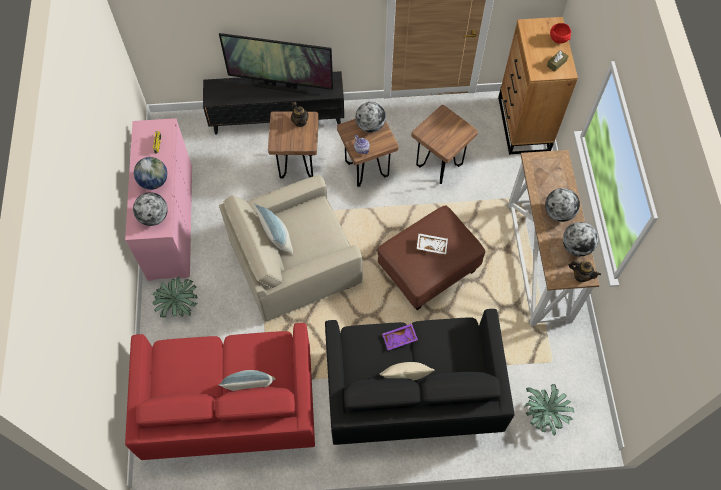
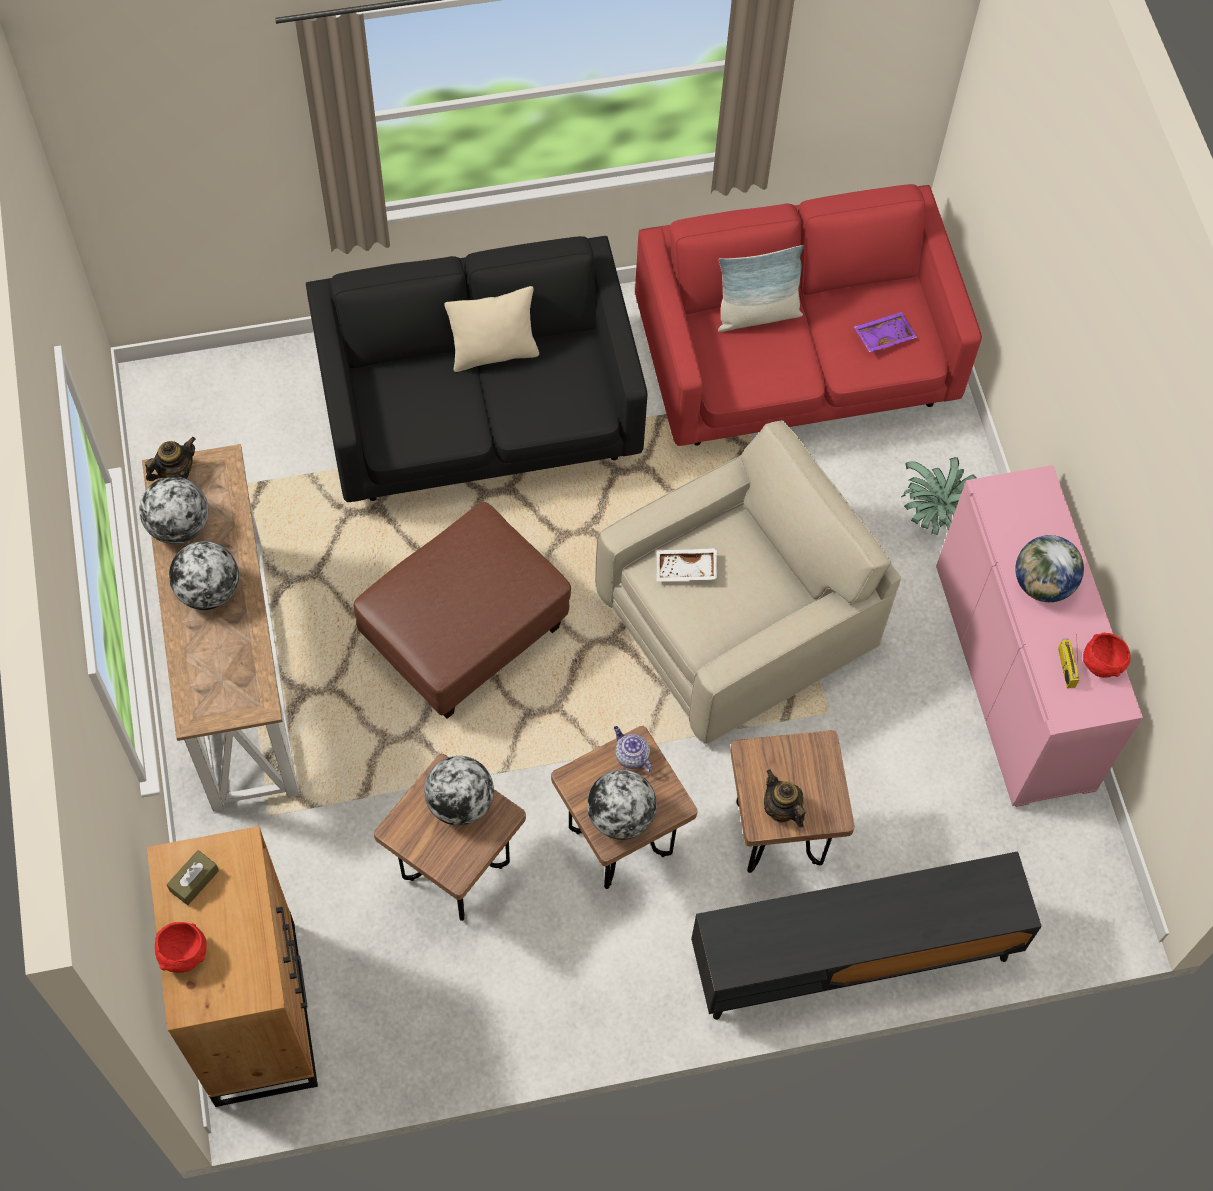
camera: 170 degrees right, 0 degrees up
globe [133,192,168,226] -> globe moved to [424,756,494,826]
television [219,33,333,94] -> none
pillow [255,204,293,255] -> none
purple tray [382,324,418,350] -> purple tray moved to [854,312,918,352]
white tray [417,233,448,255] -> white tray moved to [657,548,717,581]
potted plant [524,384,574,436] -> none
teapot [569,260,601,282] -> teapot turned 120 degrees clockwise [145,437,196,481]
none -> red bowl [1083,633,1130,678]

